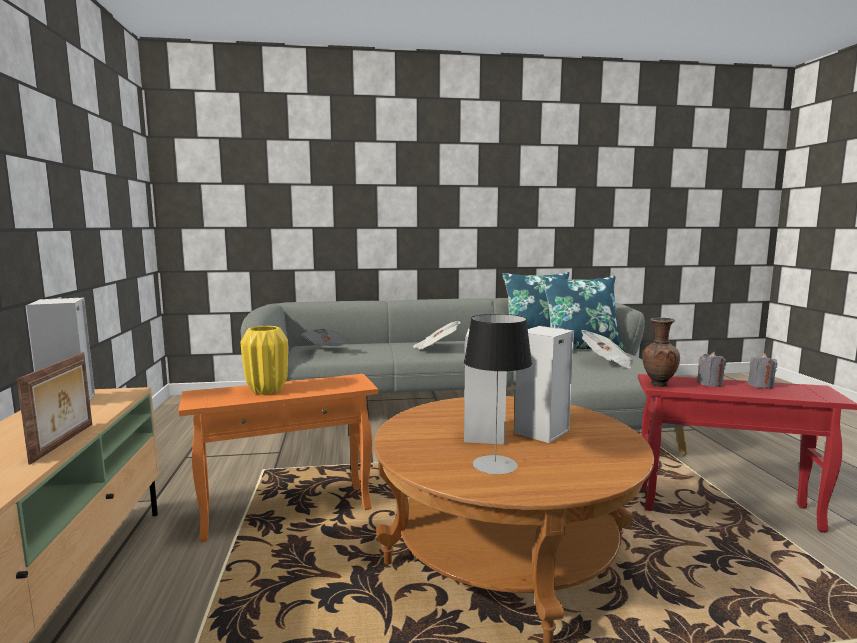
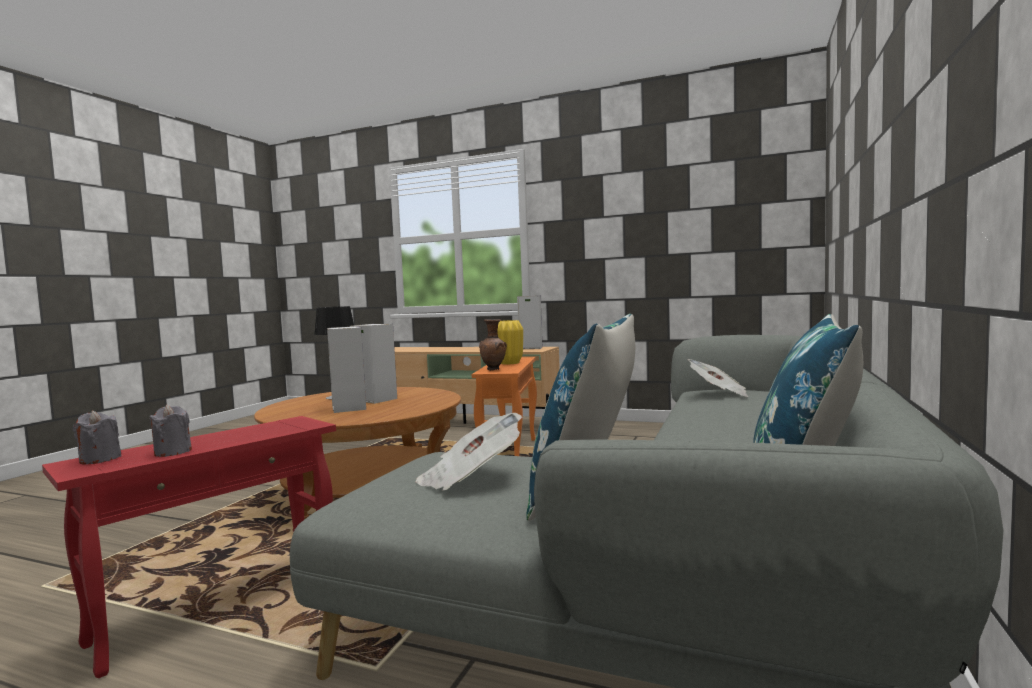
camera: 120 degrees right, 5 degrees down
picture frame [17,353,92,464] -> none
newspaper [413,321,461,350] -> none
brown vase [642,318,680,387] -> brown vase moved to [479,319,507,371]
grey candle [697,352,726,387] -> grey candle moved to [73,411,121,464]

